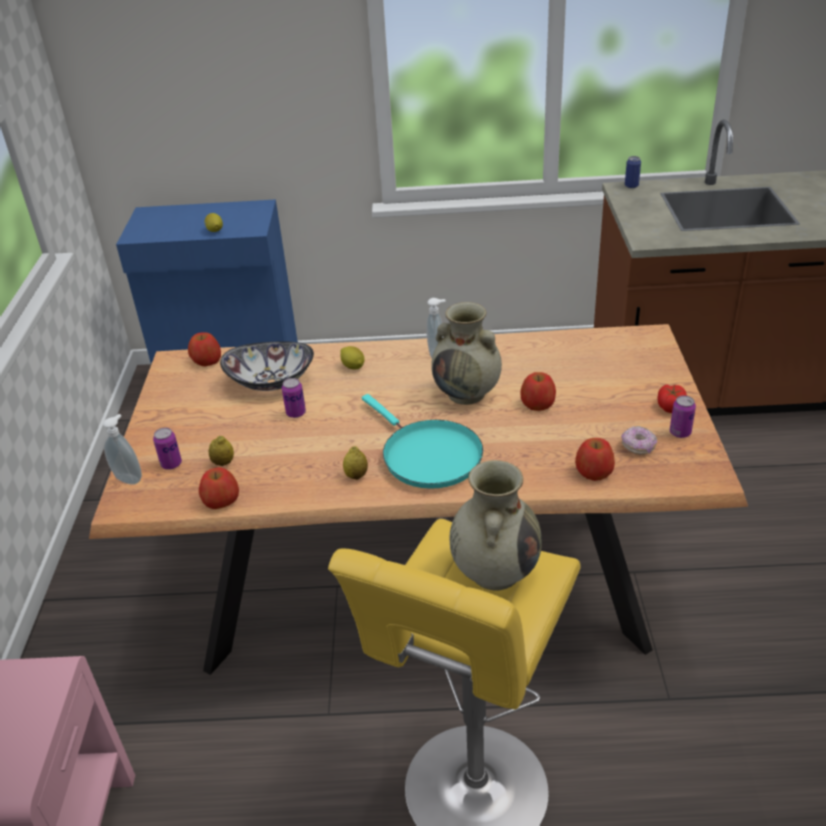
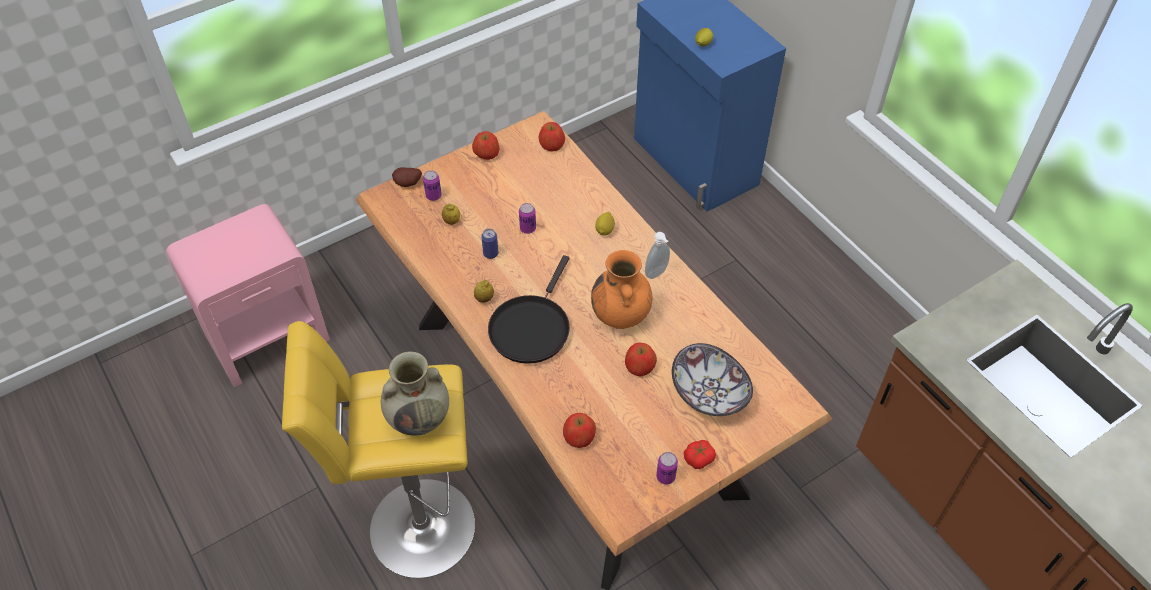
camera: 55 degrees right, 15 degrees up
soap dispenser [103,414,142,485] -> potato [392,167,422,187]
apple [199,467,239,509] -> apple moved to [472,131,500,160]
bowl [220,341,314,391] -> bowl moved to [672,343,753,416]
turquoise frying pan [362,394,483,489] -> black frying pan [488,255,570,364]
beige vase [431,302,502,405] -> orange vase [591,250,652,329]
donut [621,426,657,455] -> none
can [625,156,641,188] -> can moved to [481,228,498,259]

